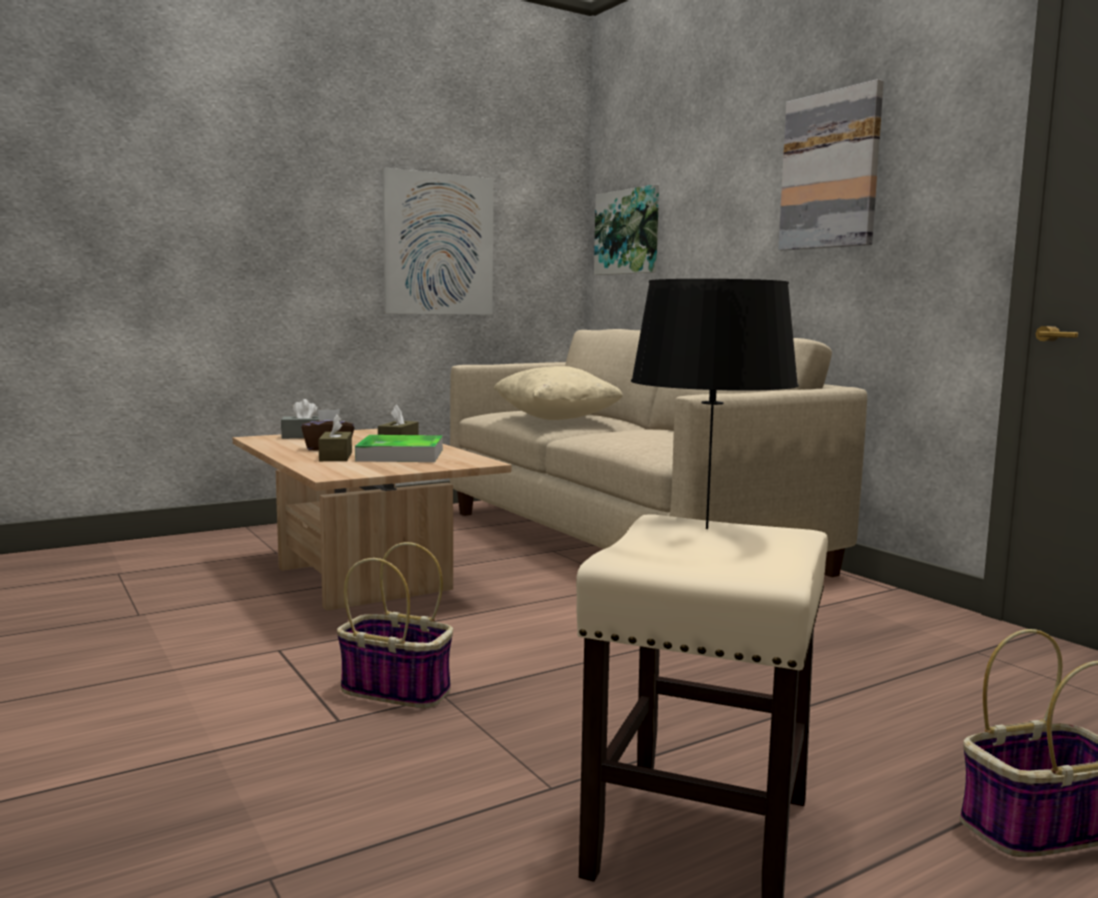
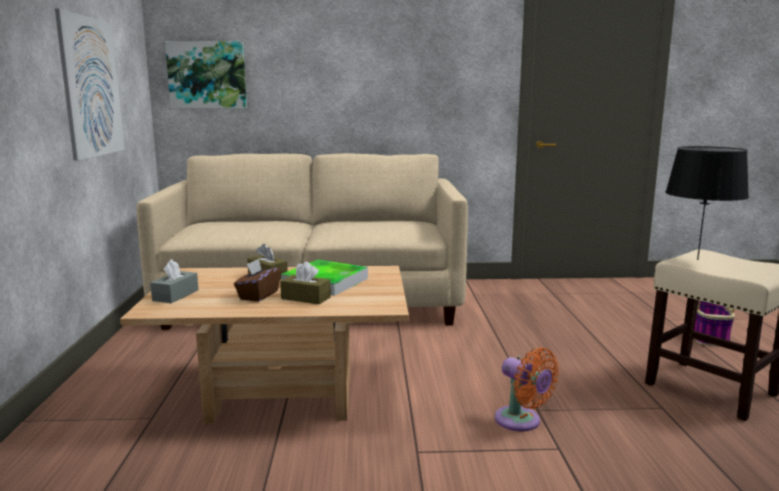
camera: 60 degrees left, 5 degrees up
basket [337,542,453,708] -> orange fan [495,347,559,431]
beige pillow [494,366,623,420] -> none
picture [778,79,884,251] -> none

